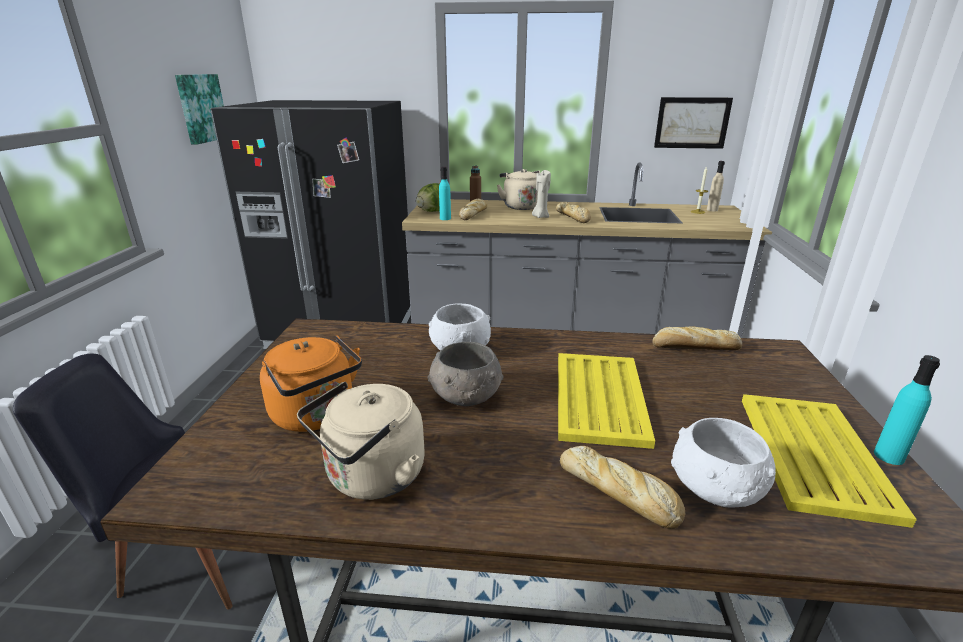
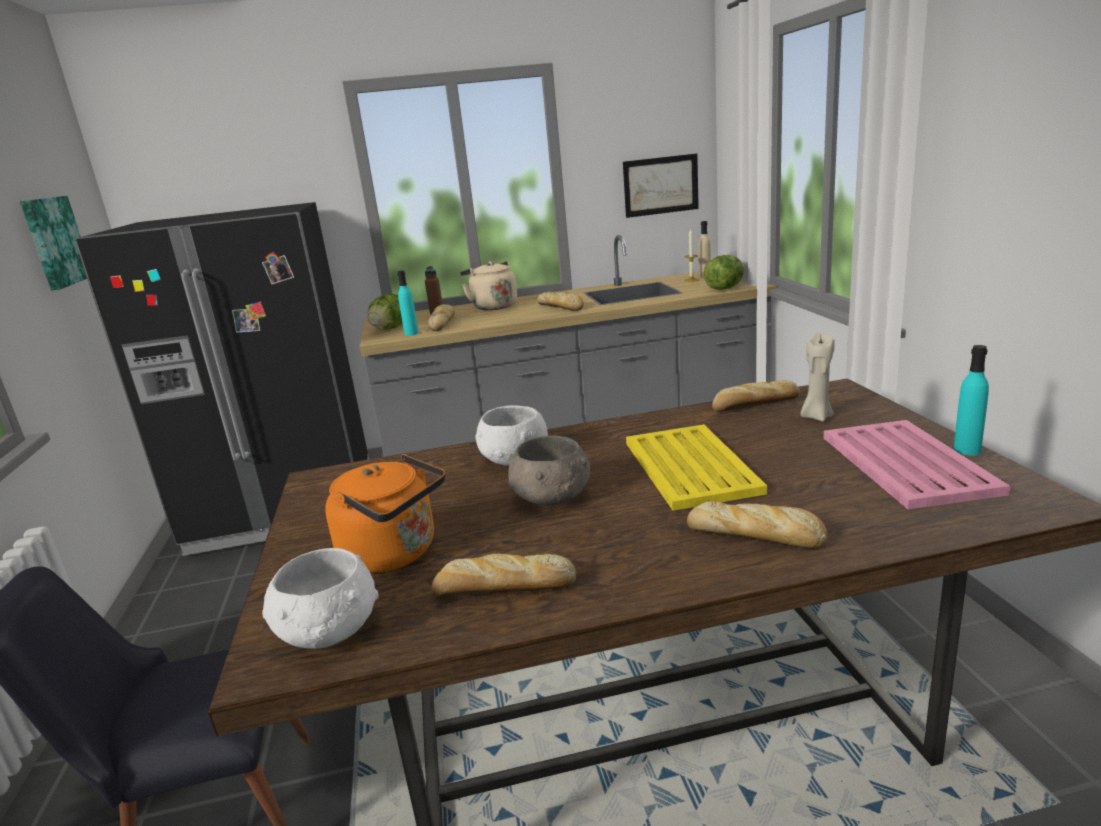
camera: 15 degrees left, 5 degrees down
beige kettle [297,382,425,500] -> bread [432,553,576,597]
beige candle [532,170,551,218] -> beige candle moved to [801,333,835,421]
white bowl [671,418,776,508] -> white bowl moved to [262,548,378,649]
yellow tray [742,394,917,528] -> pink tray [824,420,1010,509]
none -> lettuce [704,255,745,290]

